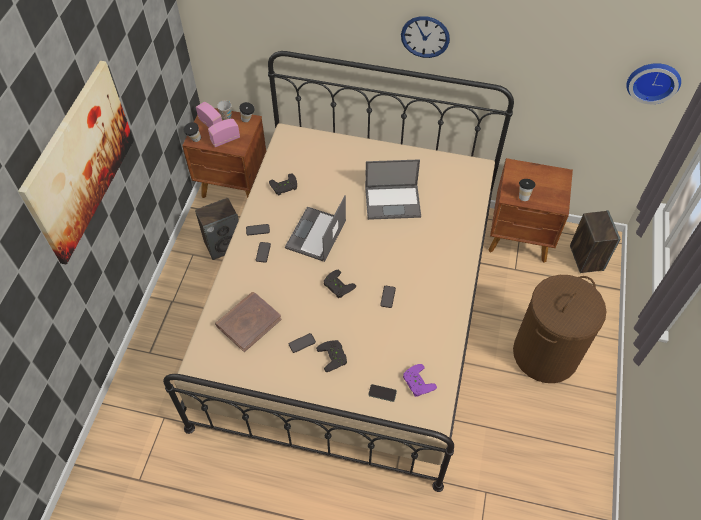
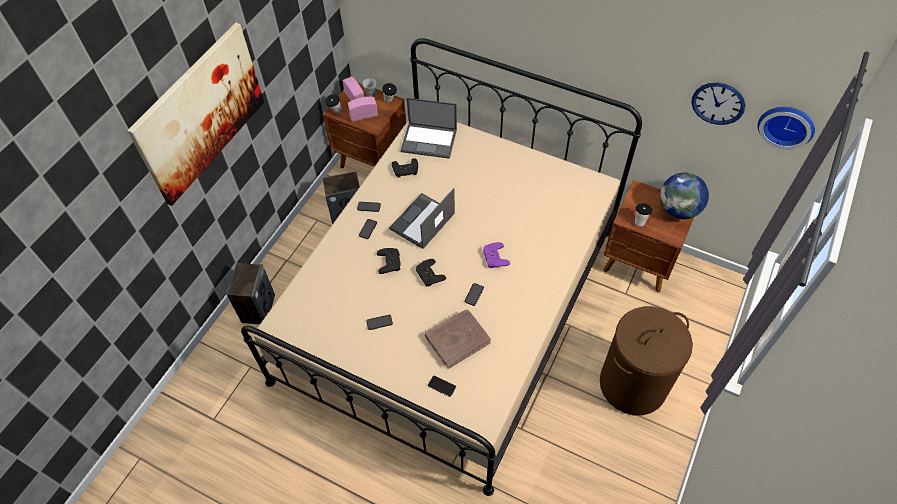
camera: 15 degrees right, 0 degrees up
brown book [215,292,282,352] -> brown book moved to [425,309,491,369]
black game controller [316,340,347,372] -> black game controller moved to [377,248,401,274]
laptop [365,159,421,220] -> laptop moved to [400,98,457,159]
wall clock [401,16,450,58] -> wall clock moved to [691,83,746,125]
purple game controller [403,364,437,397] -> purple game controller moved to [483,242,510,268]
speaker [570,210,620,273] -> speaker moved to [227,263,275,324]
none -> globe [660,172,709,219]

